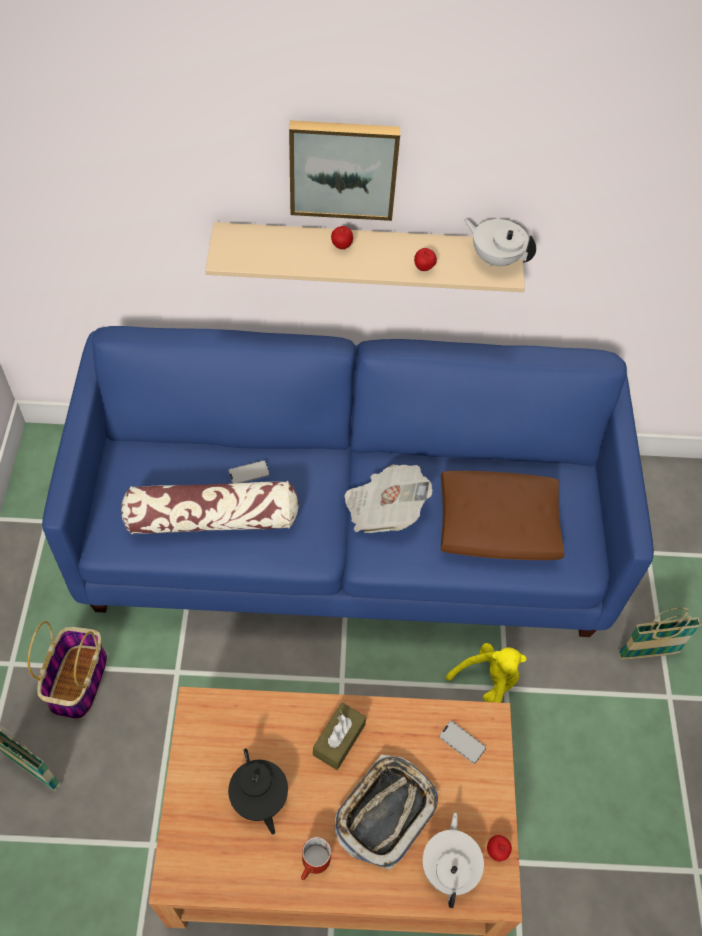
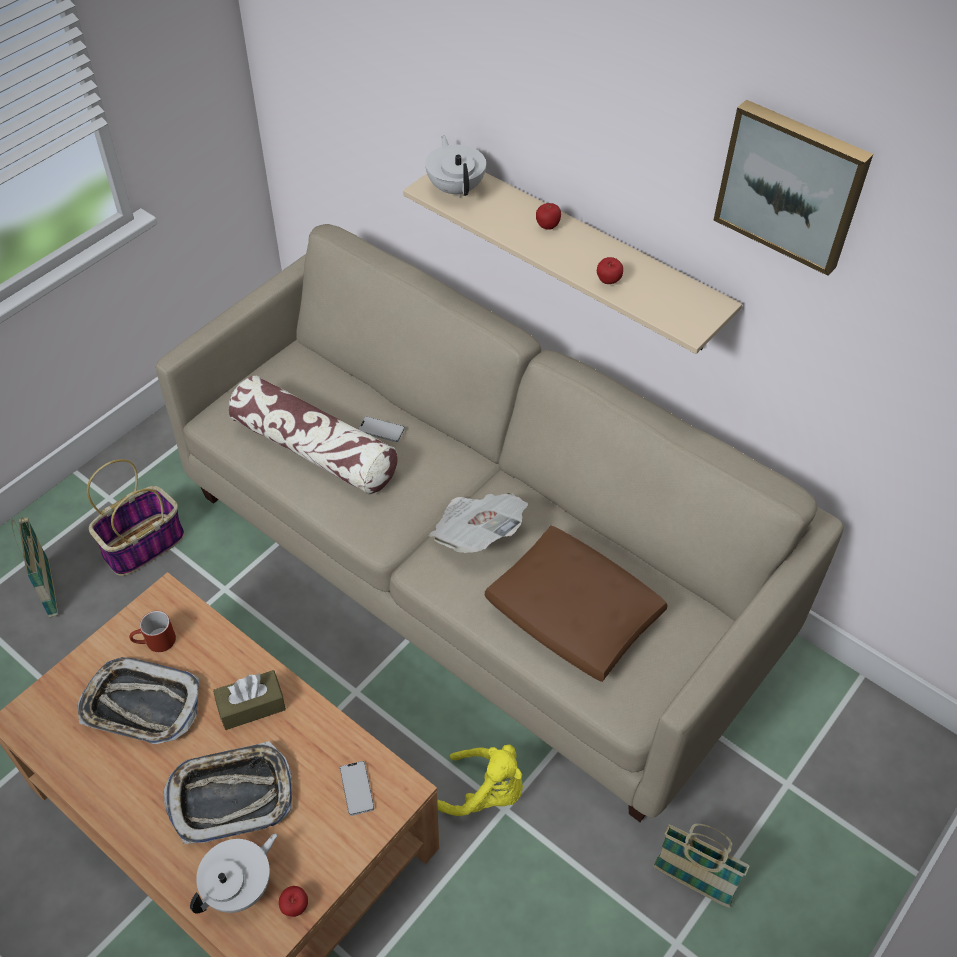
camera: 40 degrees right, 5 degrees down
blue sofa [42,326,654,637] -> beige sofa [156,224,843,822]
black teapot [228,748,288,835] -> tray [78,657,199,744]
picture [289,120,400,221] -> picture moved to [714,100,873,276]
red mug [301,837,331,880] -> red mug moved to [129,611,176,652]
white teapot [464,219,536,267] -> white teapot moved to [425,135,486,198]

